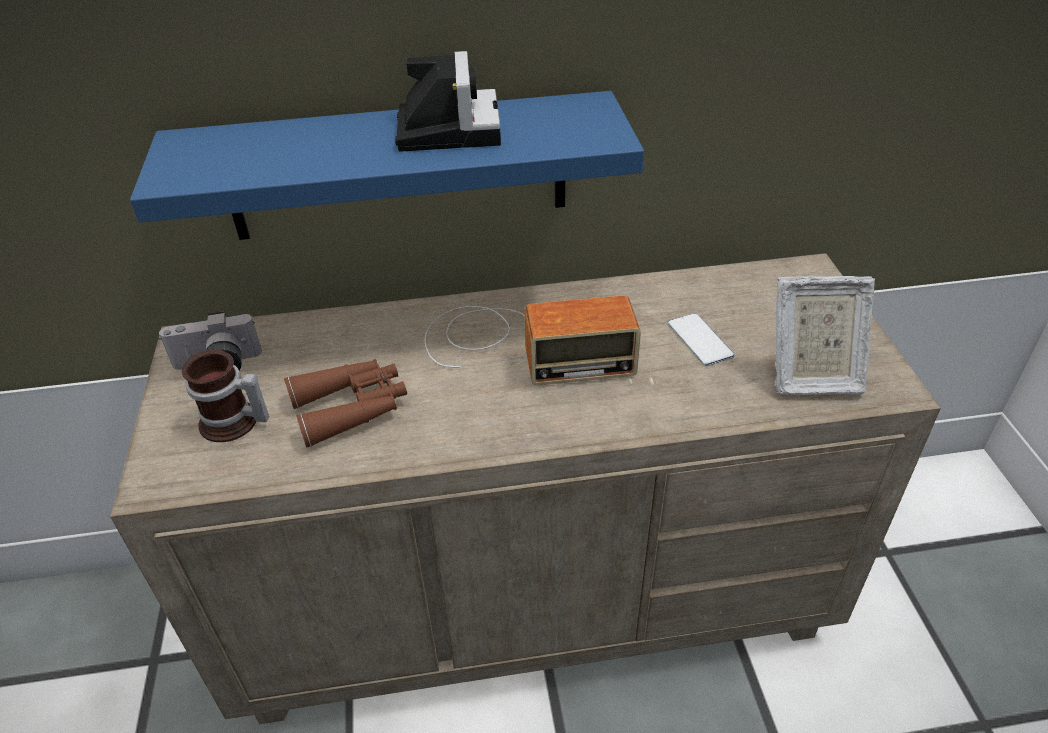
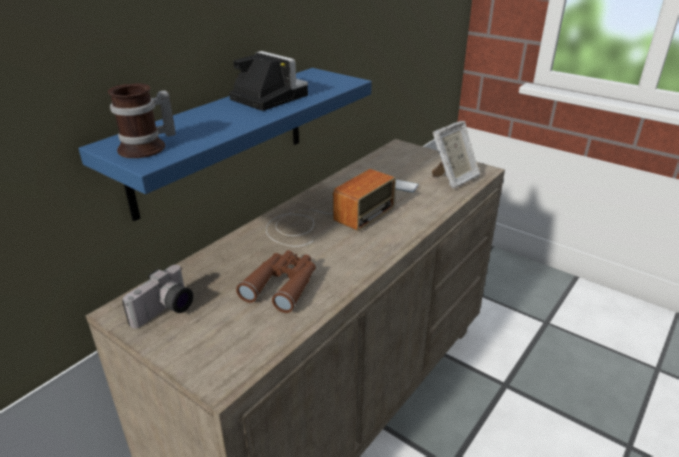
camera: 45 degrees left, 10 degrees down
mug [182,350,269,442] -> mug moved to [108,84,176,158]

